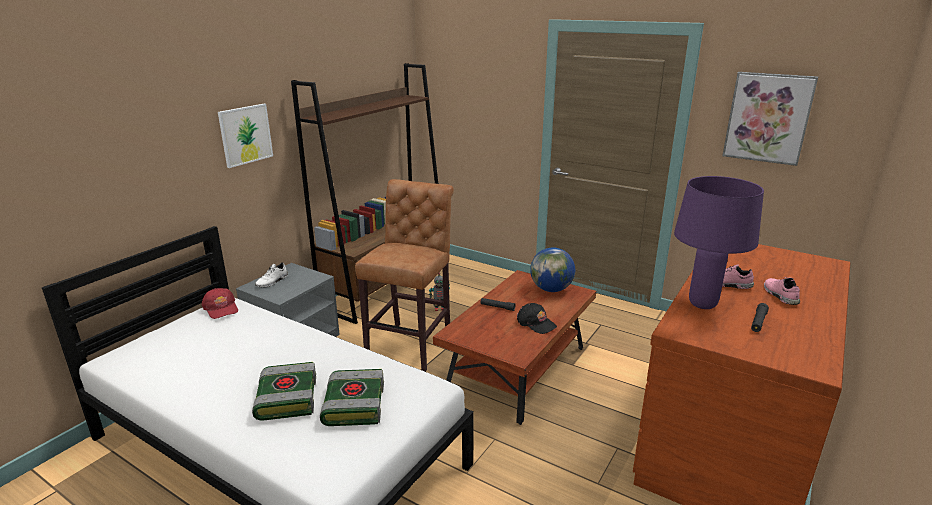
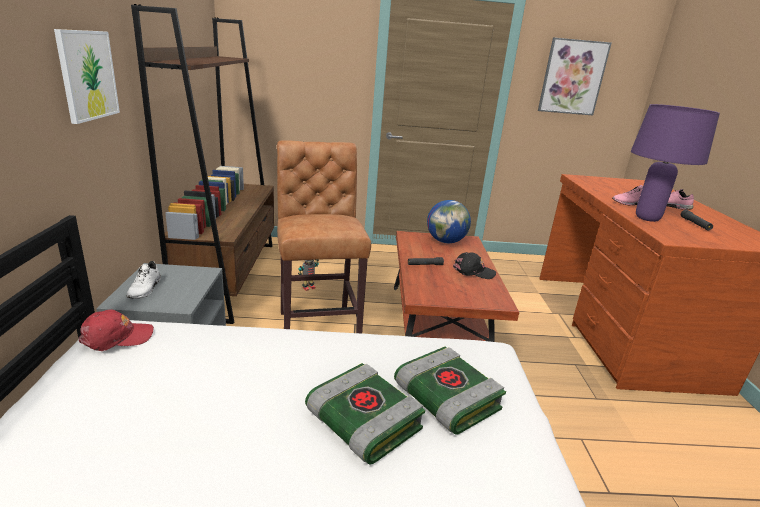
camera: 35 degrees left, 0 degrees up
red cap [202,288,238,319] -> red cap turned 45 degrees counterclockwise [79,310,154,351]

